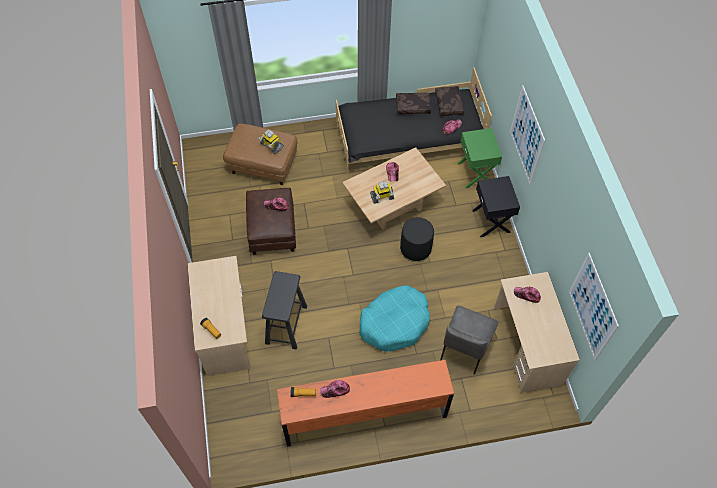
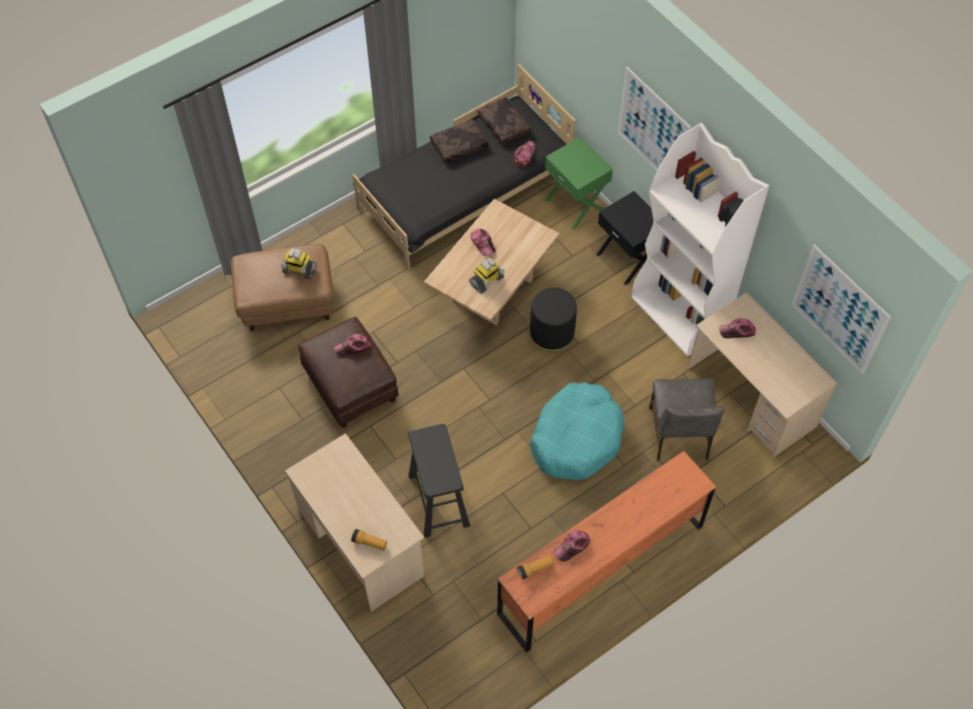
camera: 25 degrees left, 0 degrees up
none -> white bookcase [631,122,769,356]

